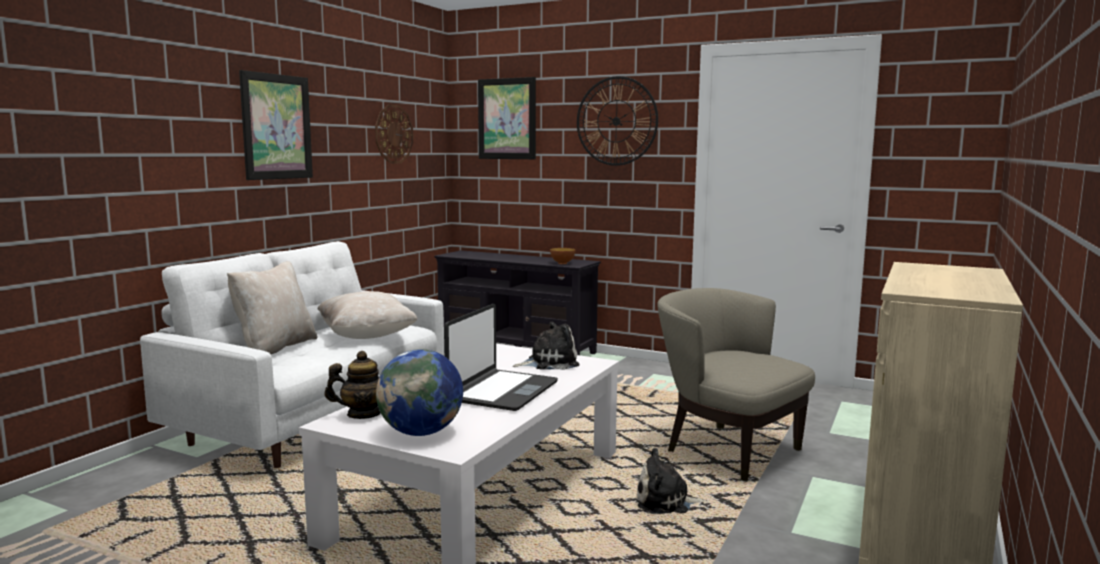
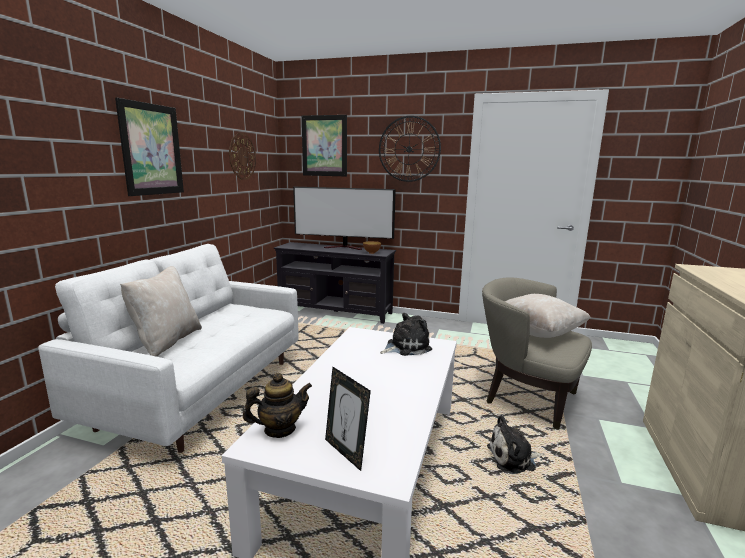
camera: 10 degrees left, 5 degrees up
beige pillow [317,291,417,339] -> beige pillow moved to [504,294,591,338]
globe [376,349,463,436] -> picture frame [325,367,371,471]
laptop [444,304,558,411] -> none
none -> television [293,187,396,250]

